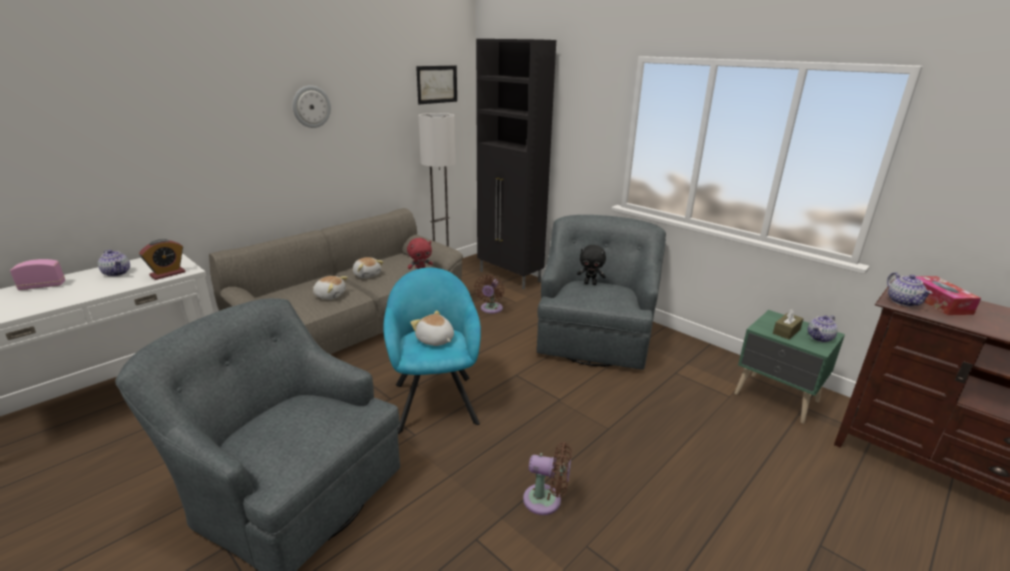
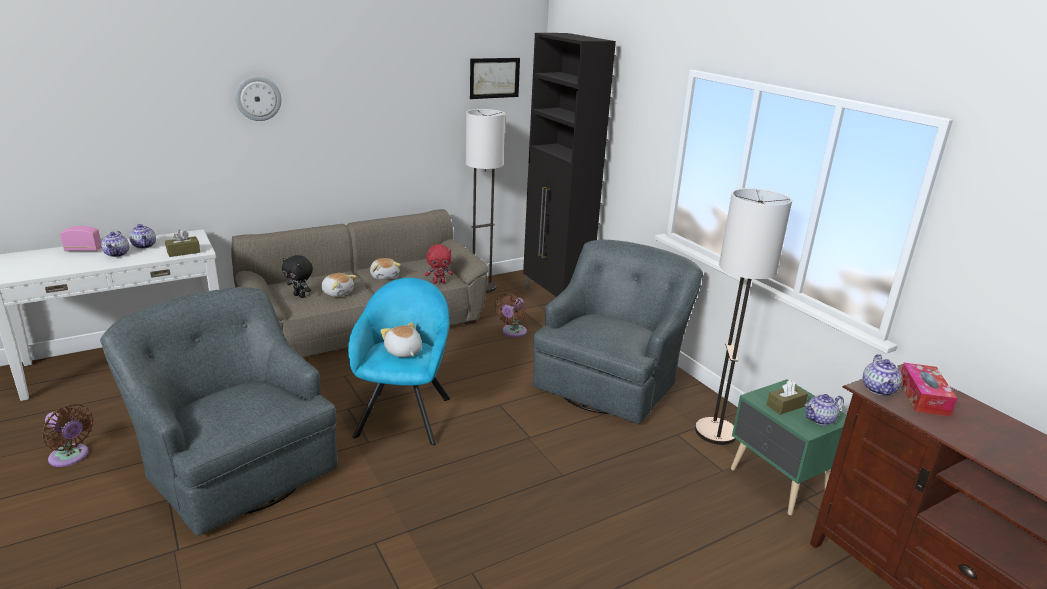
camera: 15 degrees right, 0 degrees up
alarm clock [139,239,186,280] -> brown tissue box [165,230,200,257]
wall clock [293,85,331,128] -> wall clock moved to [235,76,281,121]
brown fan [523,442,572,515] -> brown fan moved to [42,404,94,467]
black plush toy [577,245,606,285] -> black plush toy moved to [282,255,313,298]
none -> teapot [101,231,129,257]
none -> floor lamp [695,188,792,445]

